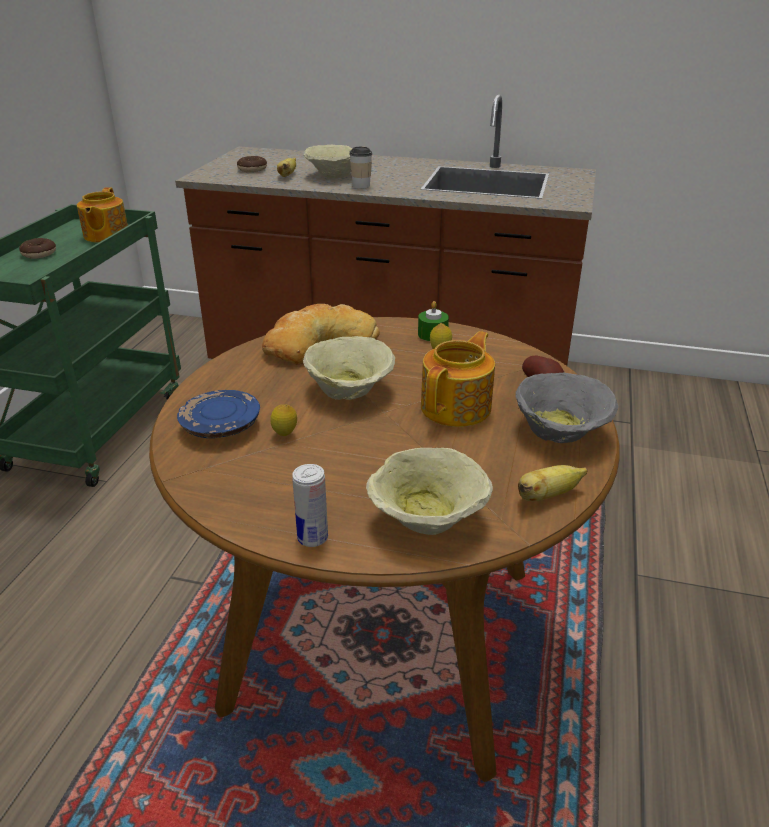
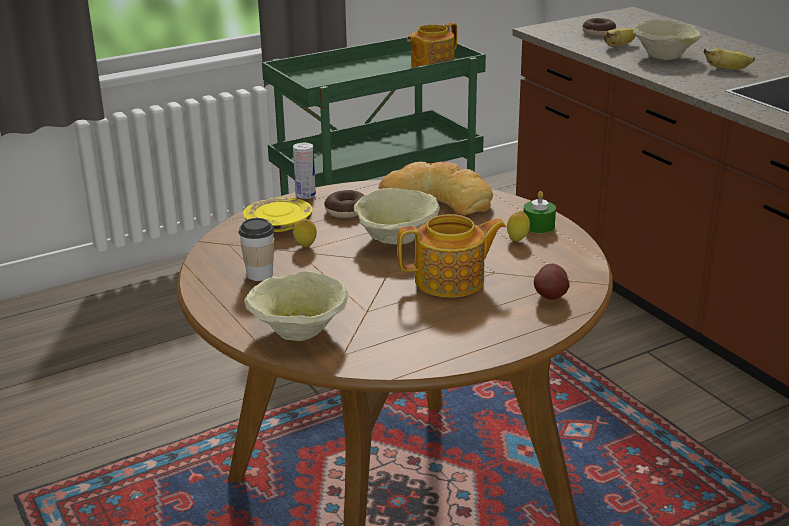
camera: 45 degrees right, 5 degrees down
donut [19,238,56,259] -> donut moved to [324,190,364,218]
blue plate [177,390,260,438] -> yellow plate [243,197,313,232]
can [292,464,328,547] -> can moved to [293,143,316,199]
cup [349,147,372,189] -> cup moved to [238,218,274,281]
grey bowl [515,373,619,443] -> none
banana [518,465,588,501] -> banana moved to [704,48,755,69]

